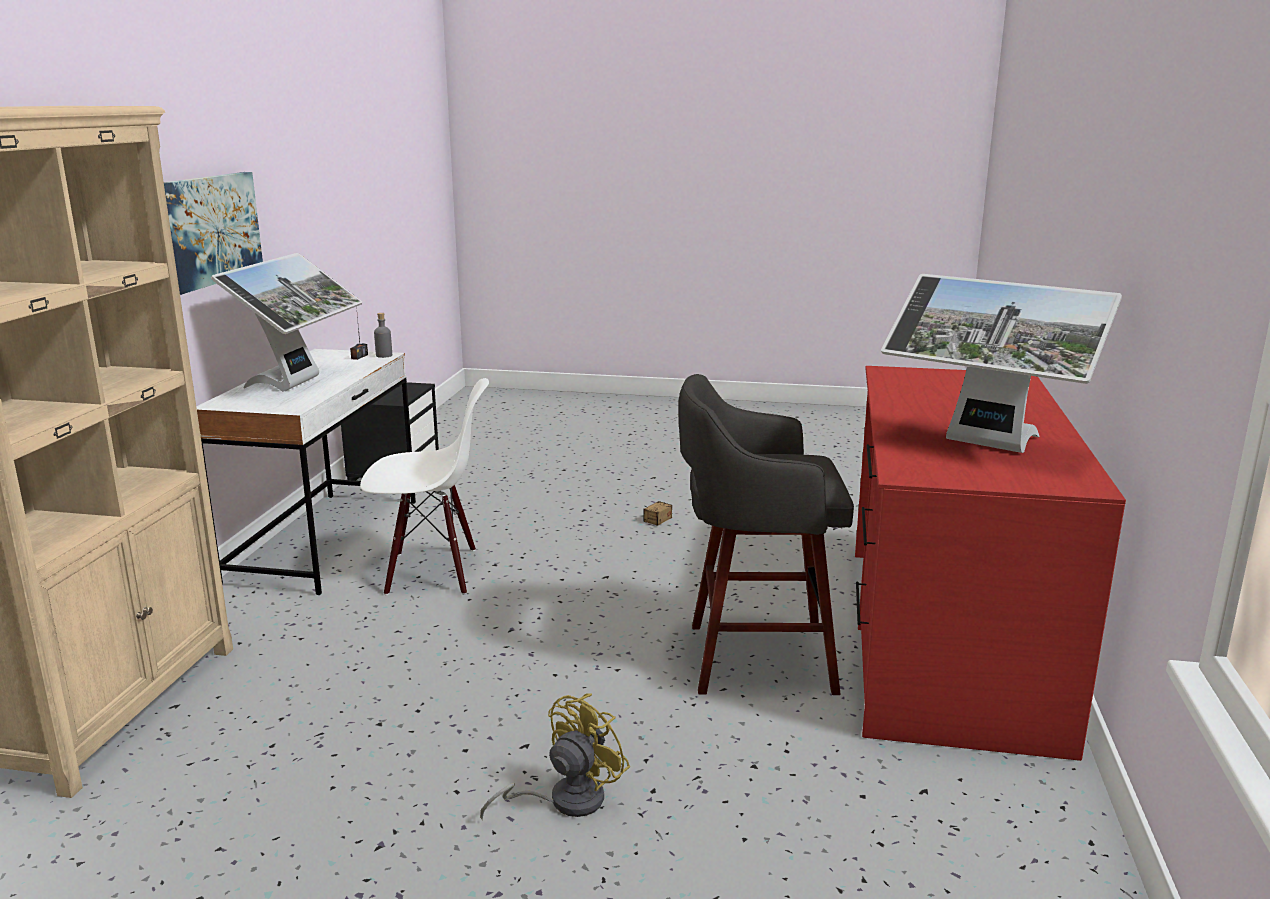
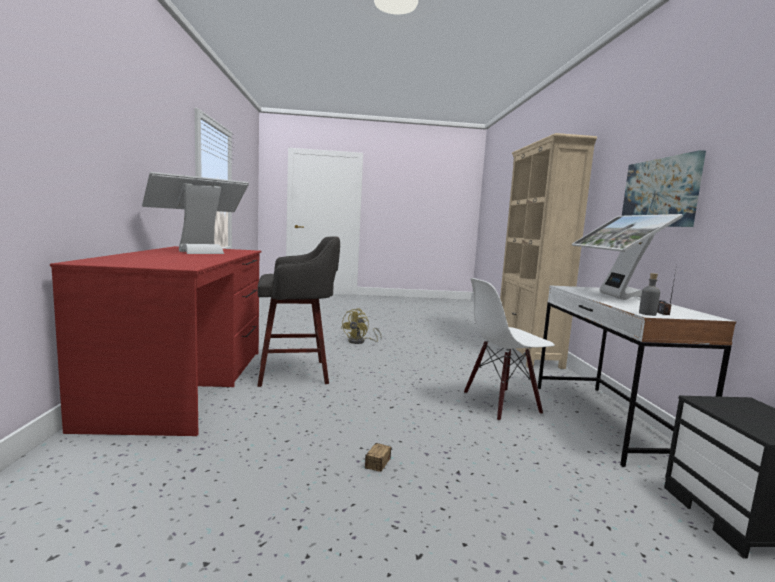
camera: 165 degrees right, 10 degrees down
monitor [881,274,1122,453] -> monitor turned 60 degrees counterclockwise [142,172,249,254]

